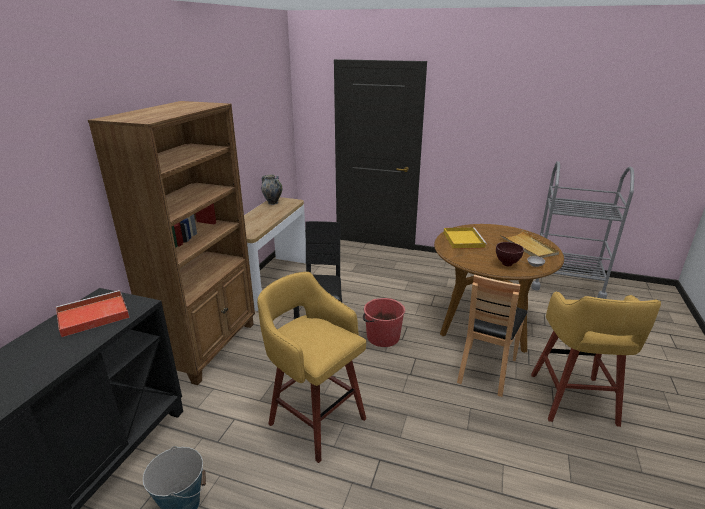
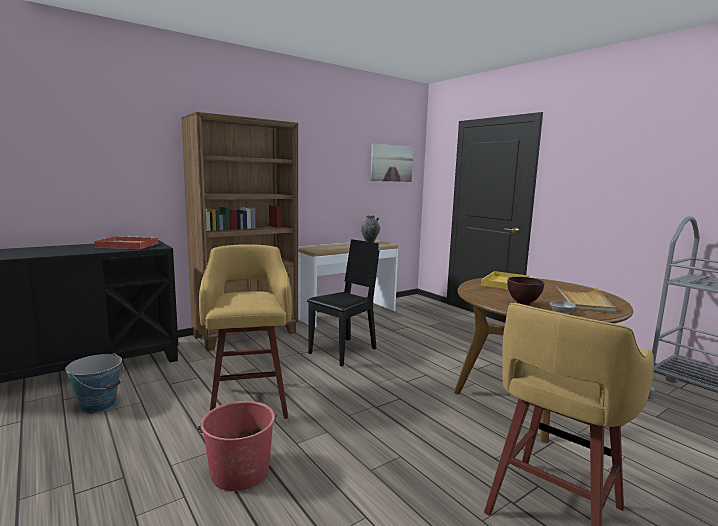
camera: 35 degrees right, 15 degrees down
red bucket [363,298,405,347] -> red bucket moved to [198,401,277,491]
brown chair [457,274,527,397] -> none
none -> picture [370,143,413,182]

